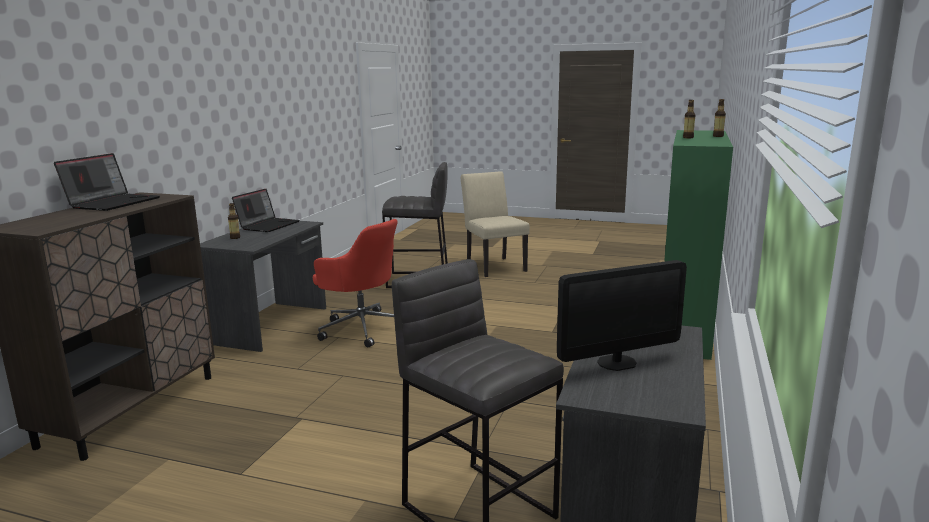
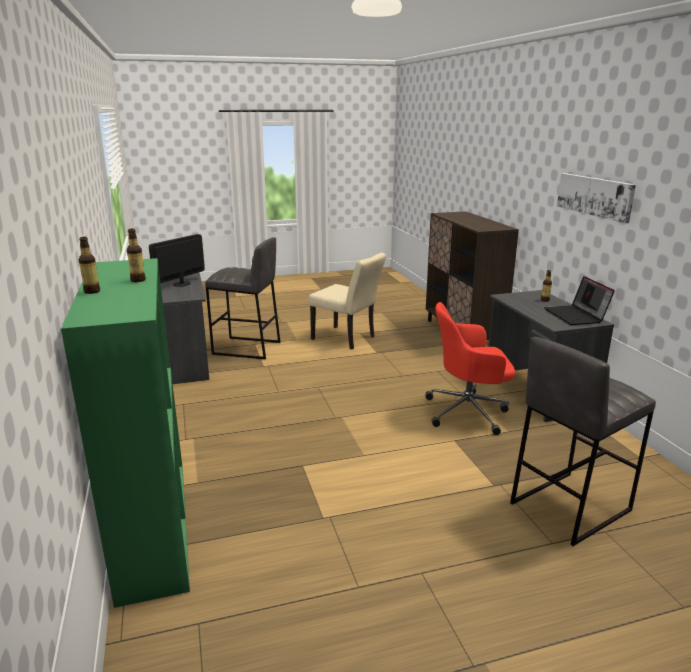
camera: 145 degrees right, 5 degrees up
laptop [54,153,160,211] -> none
beige chair [461,171,530,277] -> beige chair moved to [309,253,386,349]
none -> picture [557,173,636,223]

